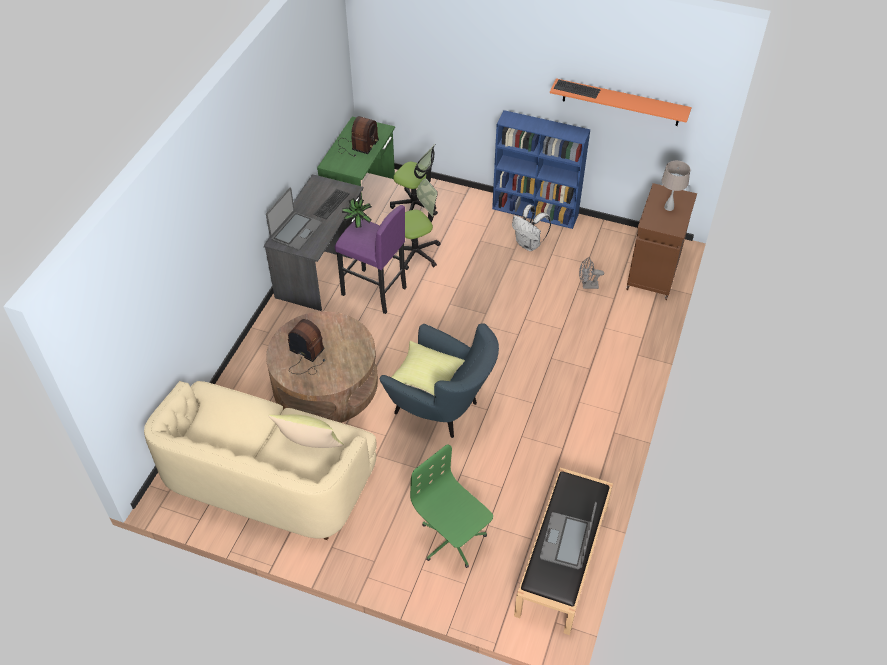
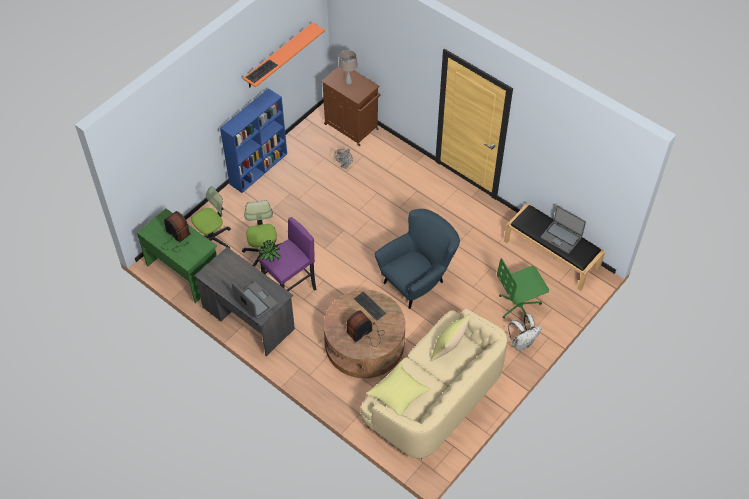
camera: 70 degrees left, 5 degrees up
keyboard [313,189,349,219] -> keyboard moved to [354,291,386,321]
yellow pillow [391,341,465,396] -> yellow pillow moved to [366,363,431,415]
white backpack [512,204,551,251] -> white backpack moved to [508,314,542,350]

